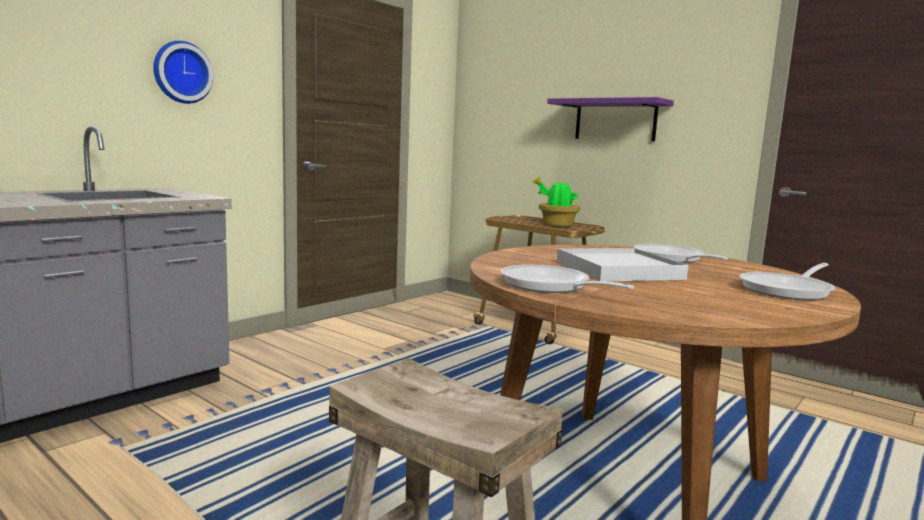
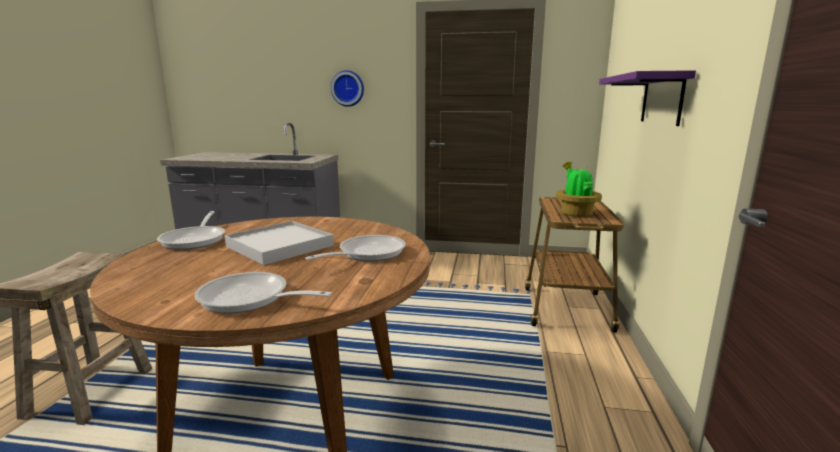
camera: 60 degrees right, 5 degrees up
frying pan [501,265,634,293] -> frying pan turned 150 degrees clockwise [157,211,225,250]

